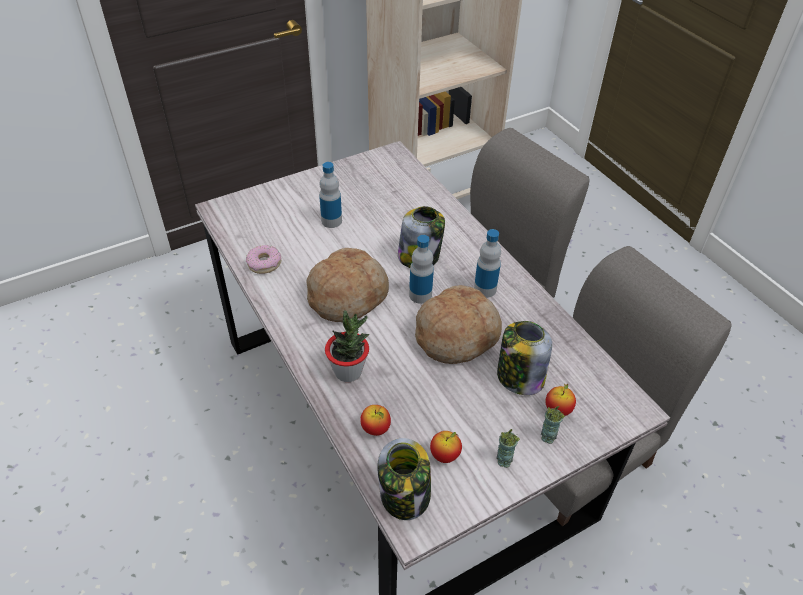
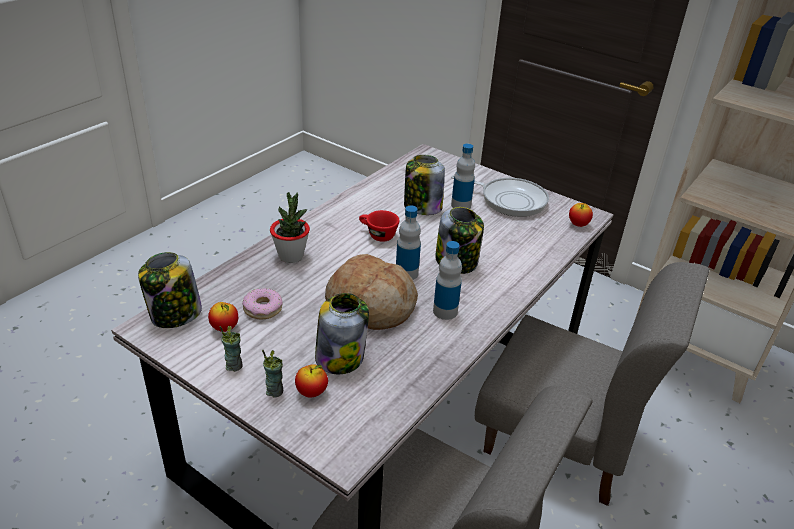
camera: 65 degrees right, 10 degrees down
donut [246,245,281,274] -> donut moved to [242,288,283,319]
bread [306,248,389,322] -> red cup [359,210,399,242]
apple [360,405,391,436] -> apple moved to [569,203,593,227]
none -> jar [404,155,445,215]
none -> frying pan [451,175,549,217]

